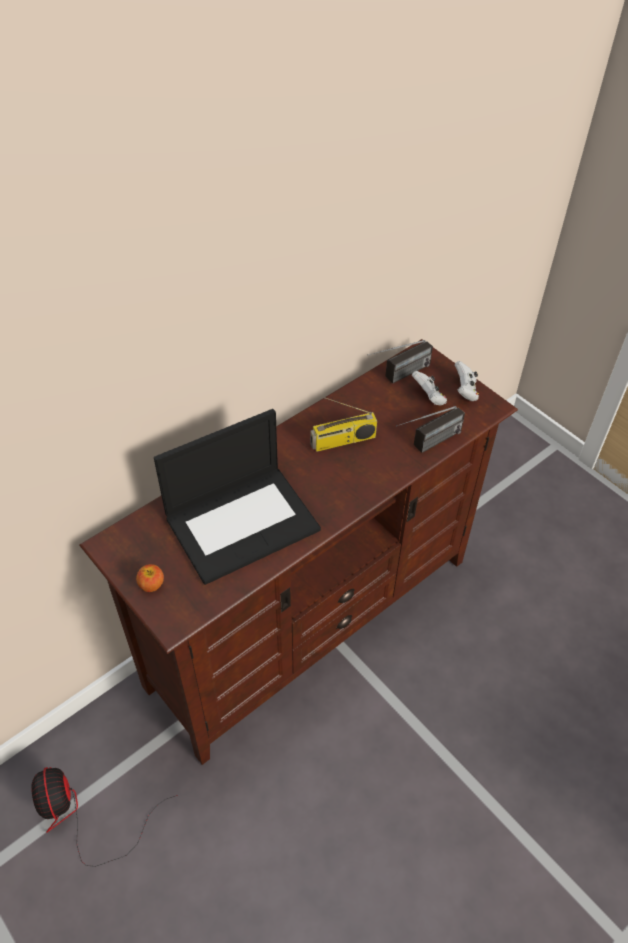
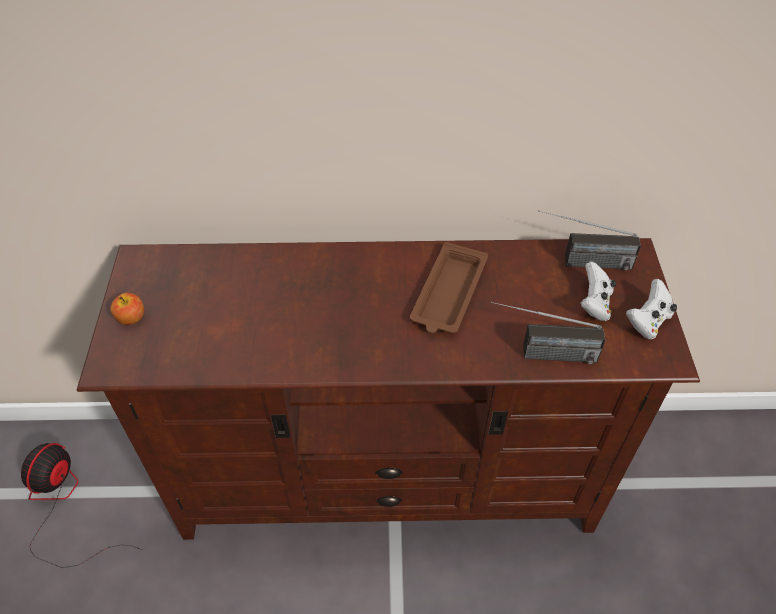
camera: 40 degrees right, 0 degrees up
laptop [154,409,321,585] -> none
radio [310,397,377,452] -> brown tray [410,242,488,333]

